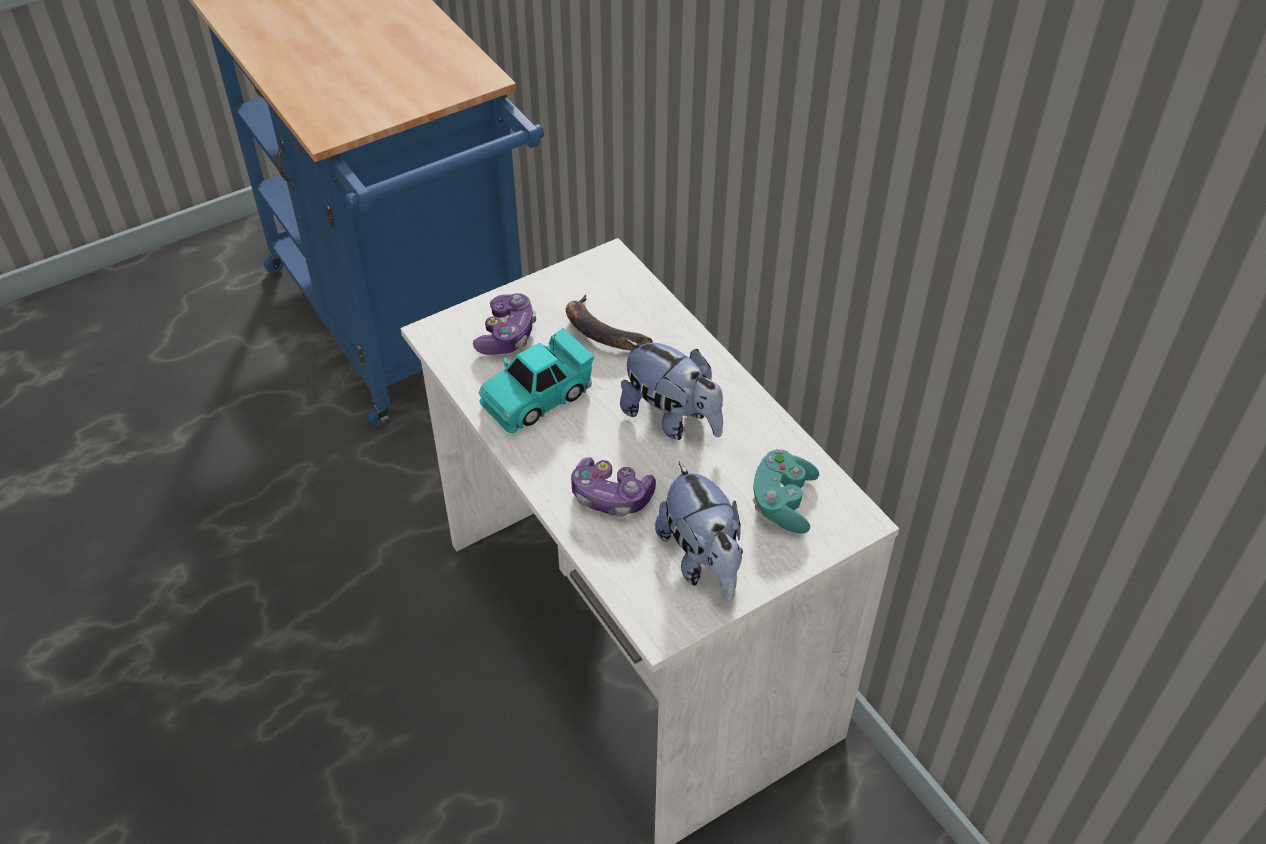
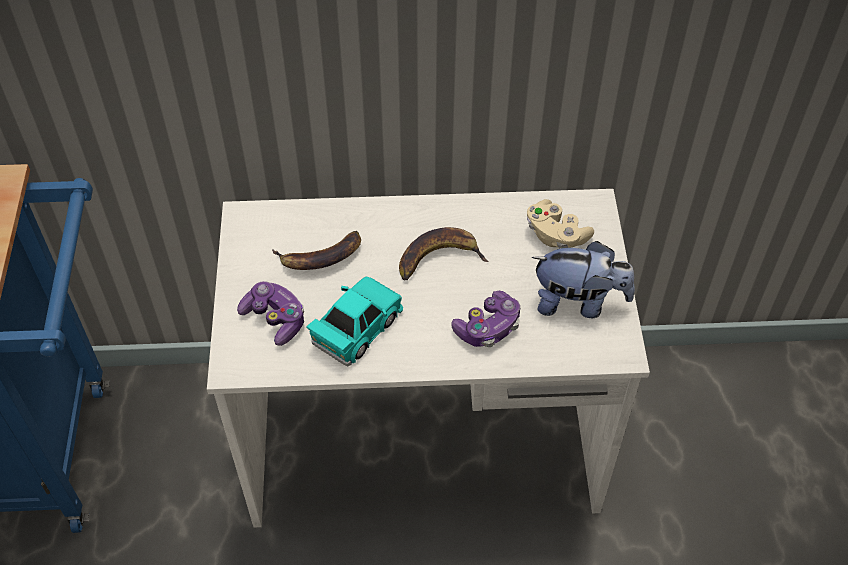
camera: 60 degrees left, 5 degrees up
turquoise toy car [479,328,594,433] -> turquoise toy car turned 135 degrees counterclockwise [306,277,403,366]
plush toy [620,339,723,440] -> banana [399,227,489,281]
turquoise game controller [752,449,819,533] -> beige game controller [527,199,594,249]

